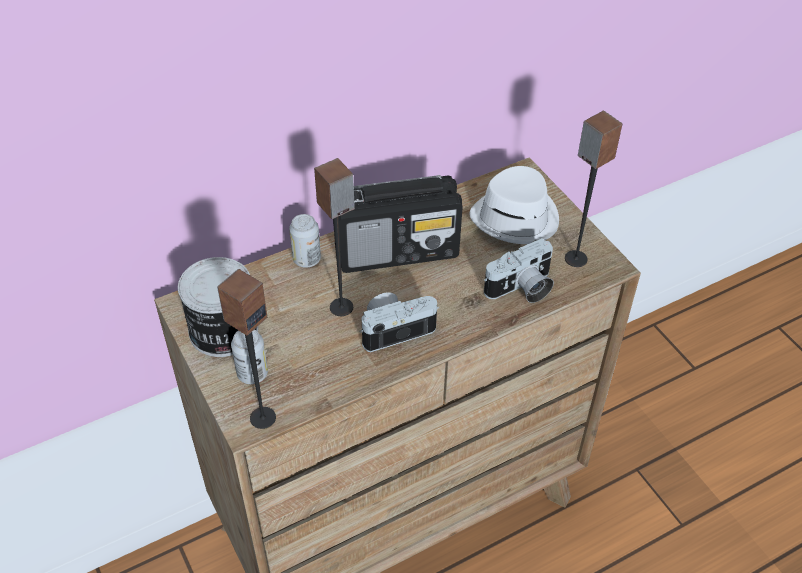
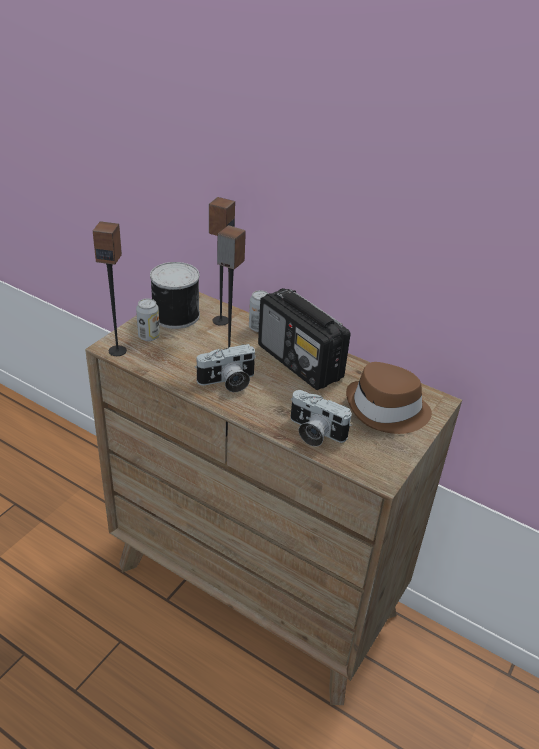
camera: 60 degrees right, 10 degrees down
camera [360,292,439,352] -> camera turned 120 degrees clockwise [195,344,256,392]
white hat [469,166,559,244] -> brown hat [346,362,432,434]
speaker [565,110,622,267] -> speaker moved to [209,197,235,326]

